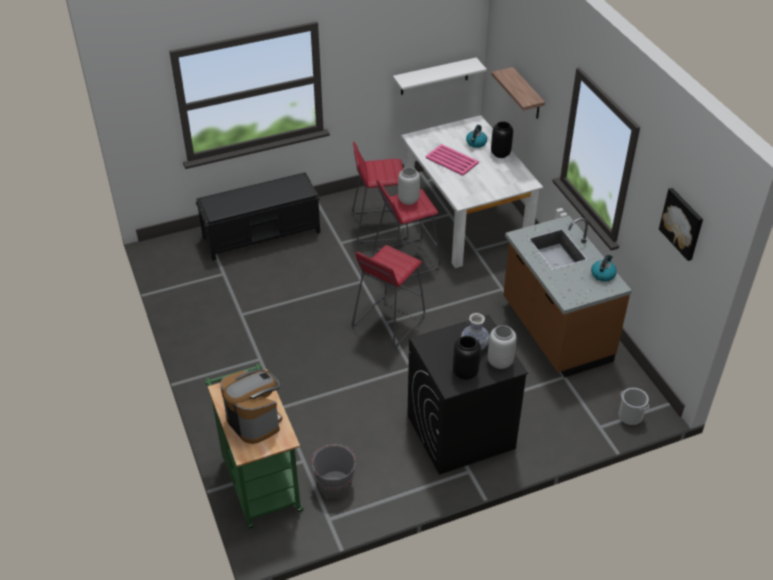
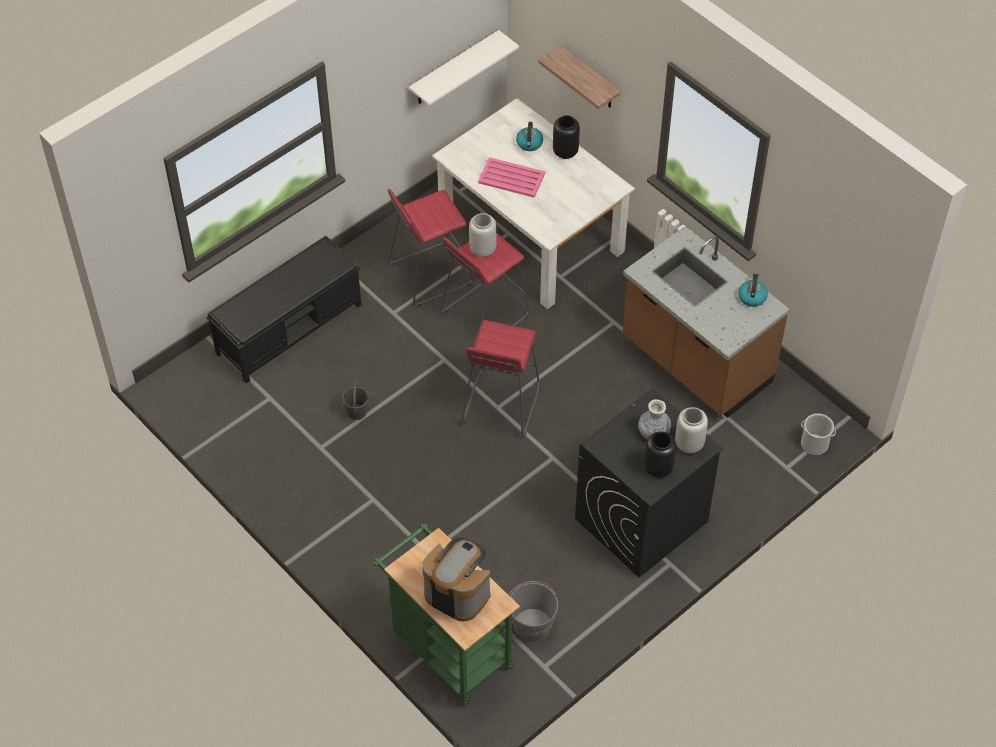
camera: 20 degrees left, 10 degrees up
picture [659,188,703,261] -> none
none -> grey bucket [342,382,369,420]

